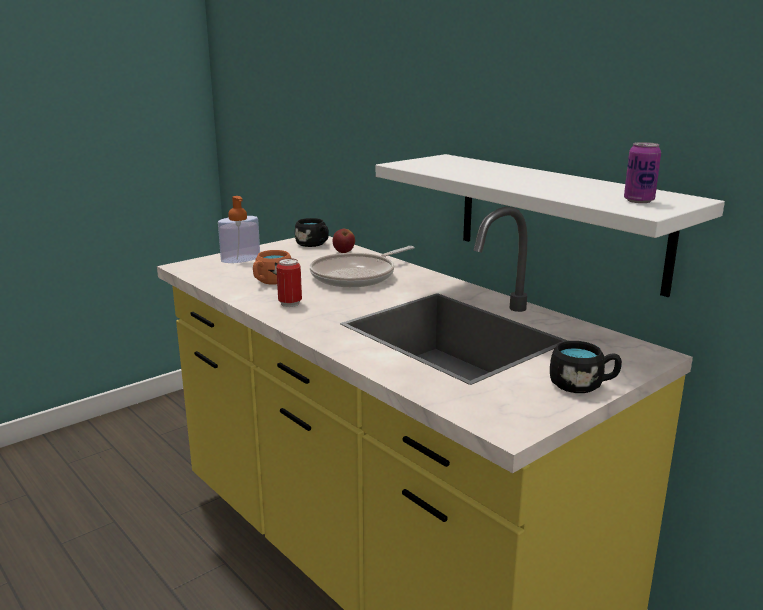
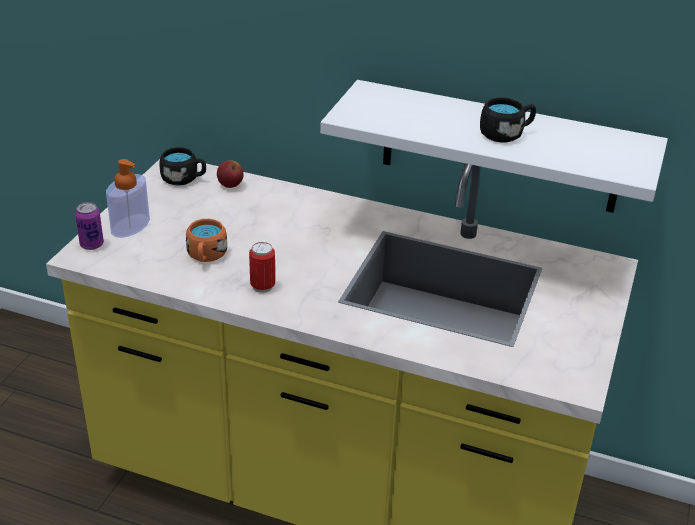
camera: 30 degrees left, 15 degrees up
frying pan [310,246,415,287] -> none
black mug [550,341,622,393] -> black mug moved to [480,98,536,142]
can [624,142,661,203] -> can moved to [75,202,104,250]

